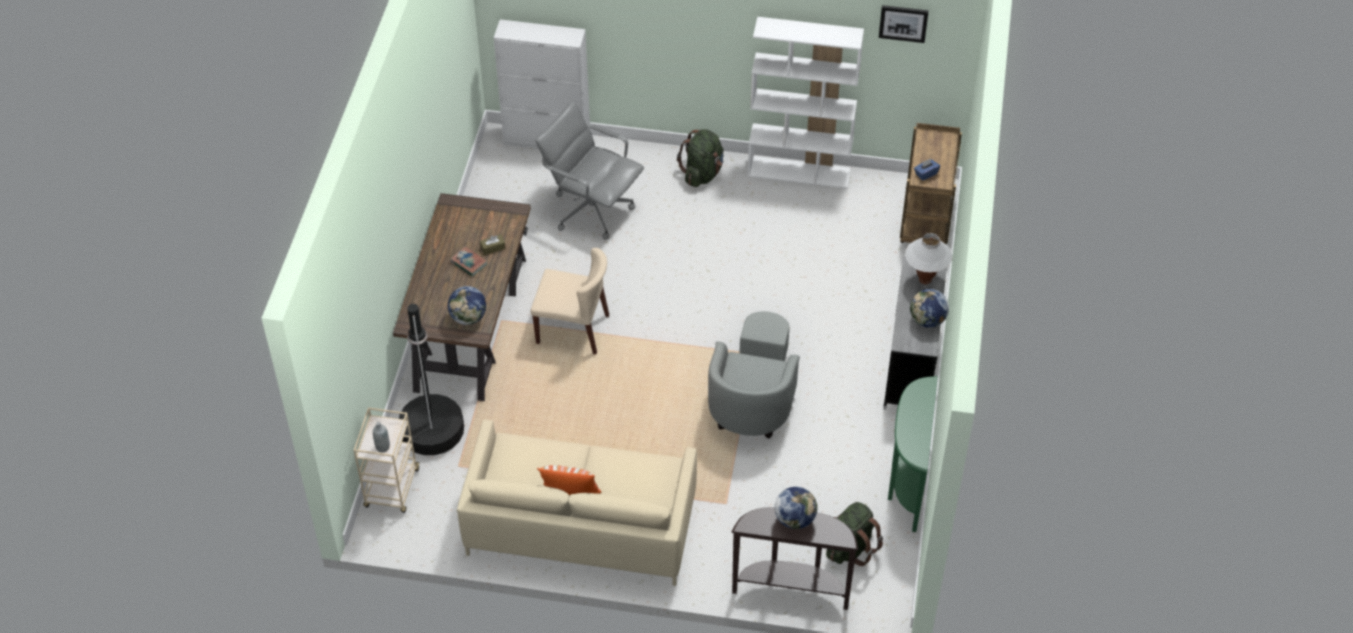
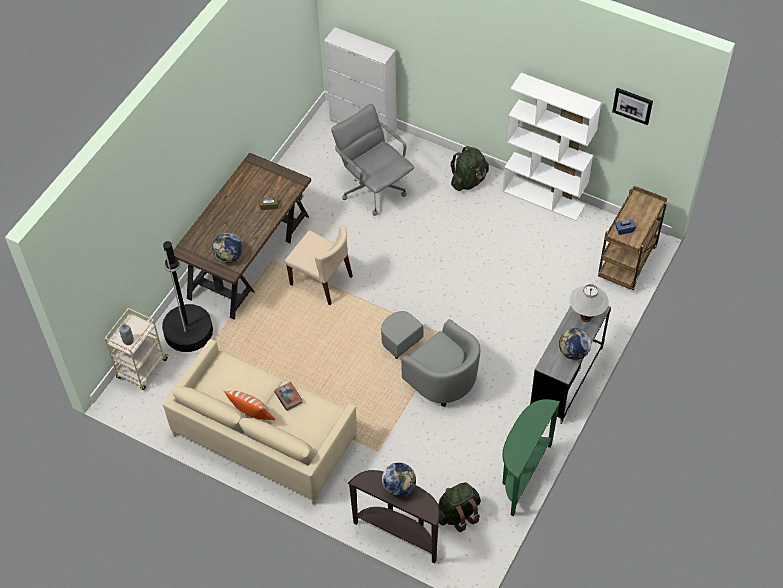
camera: 20 degrees right, 5 degrees up
book [450,246,487,277] -> book moved to [274,382,303,411]
grey armchair [708,312,800,439] -> grey armchair turned 75 degrees counterclockwise [381,311,480,407]

